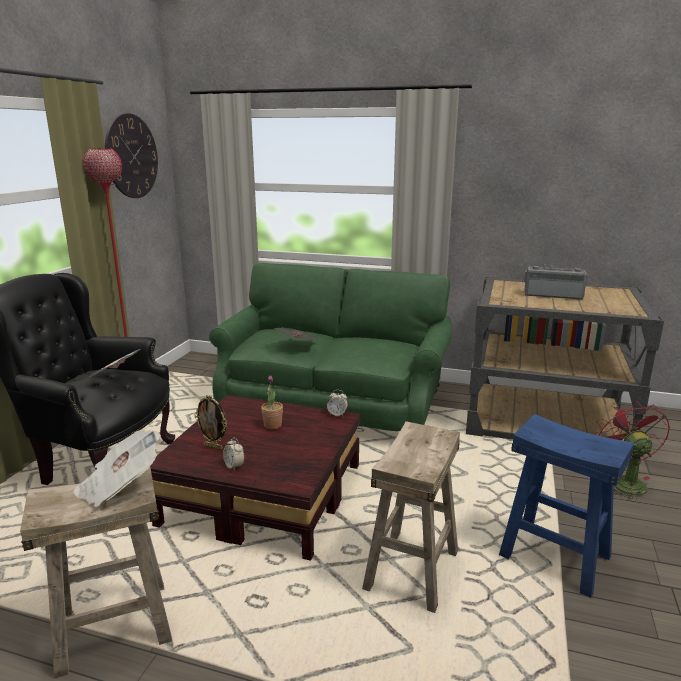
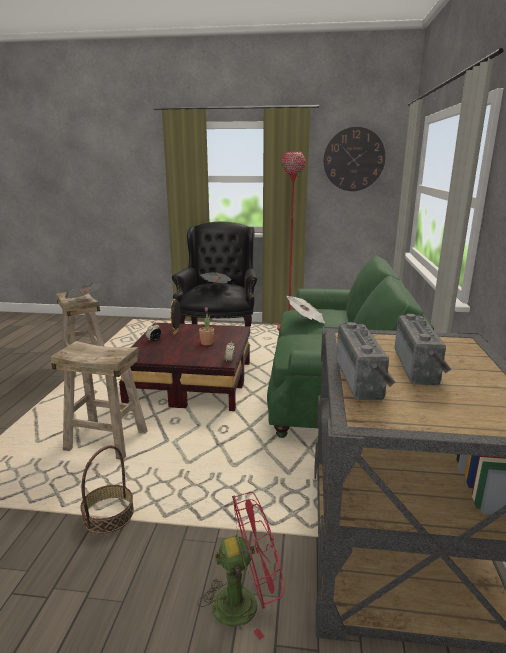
camera: 80 degrees right, 0 degrees up
blue stool [499,414,634,598] -> basket [80,445,134,534]
none -> radio [336,322,395,400]

